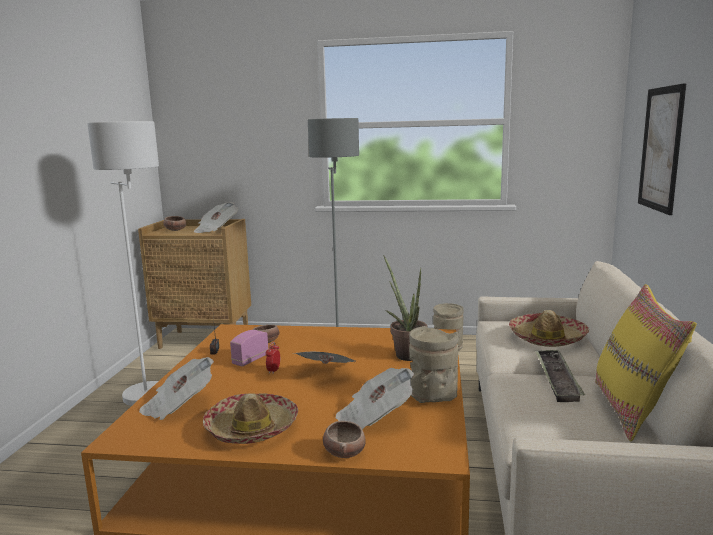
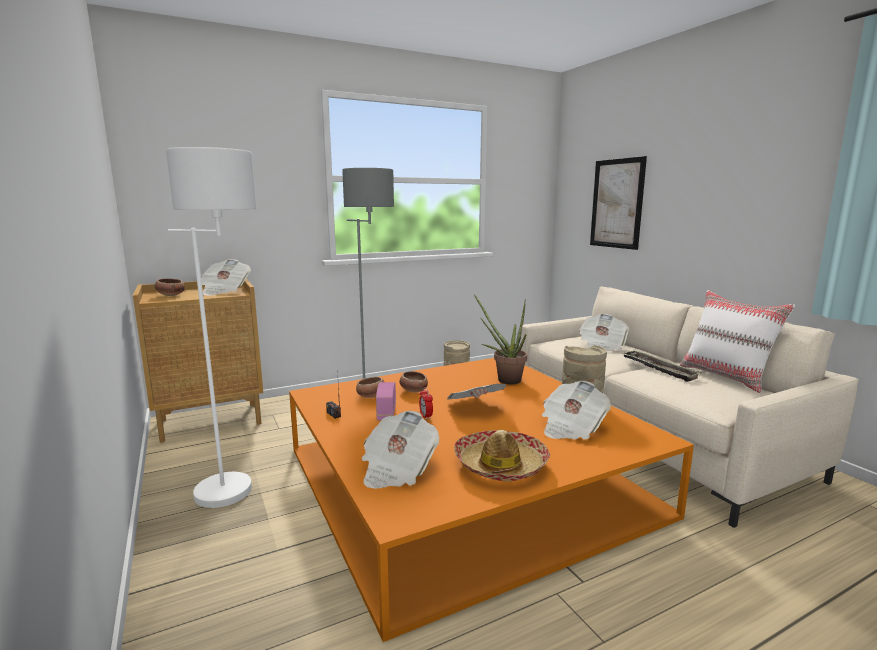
camera: 35 degrees left, 0 degrees up
bowl [323,421,366,458] -> bowl moved to [399,371,428,392]
hat [509,310,589,347] -> newspaper [579,313,629,351]
yellow pillow [595,284,697,441] -> white pillow [679,290,795,393]

